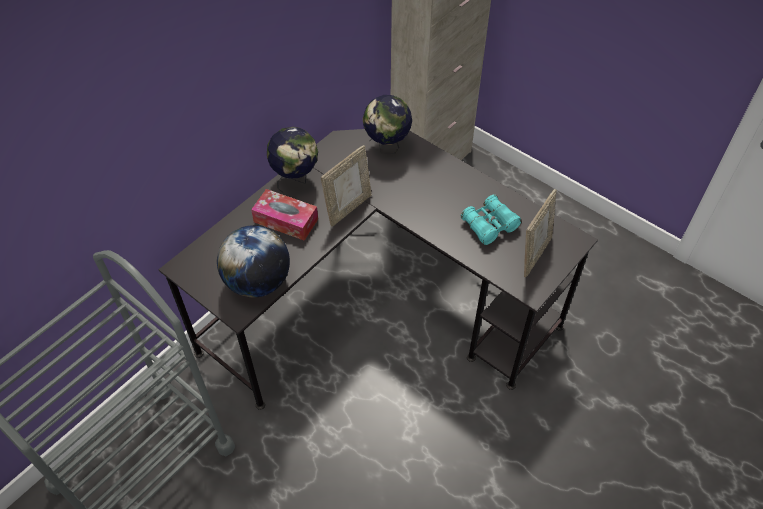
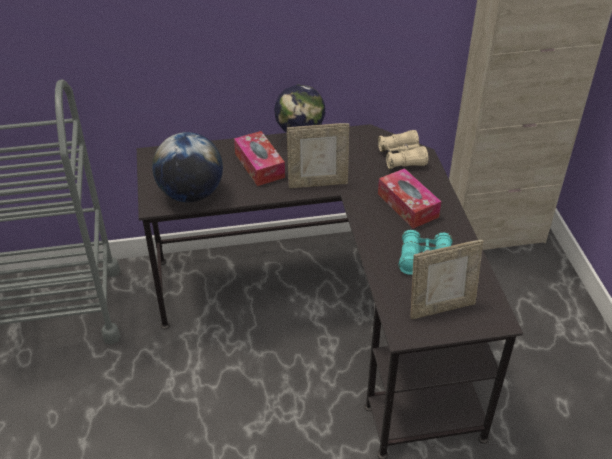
camera: 40 degrees right, 10 degrees down
globe [363,95,412,154] -> beige binoculars [378,130,428,169]
none -> tissue box [378,168,441,229]

